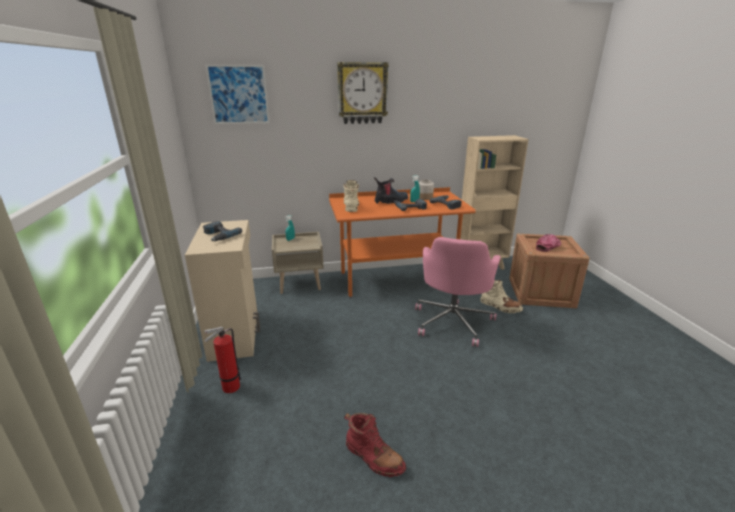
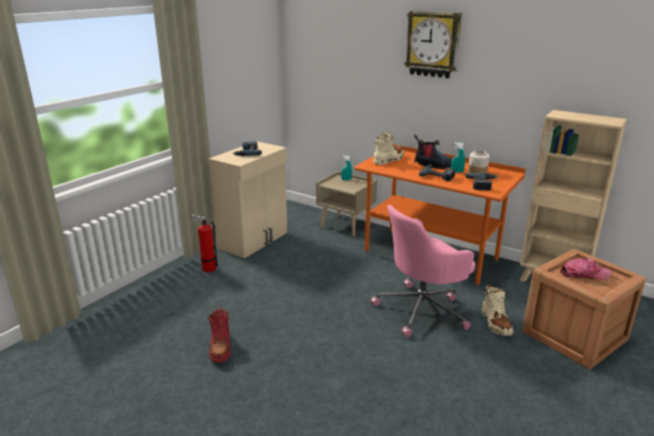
camera: 45 degrees right, 0 degrees up
picture [206,65,270,124] -> none

